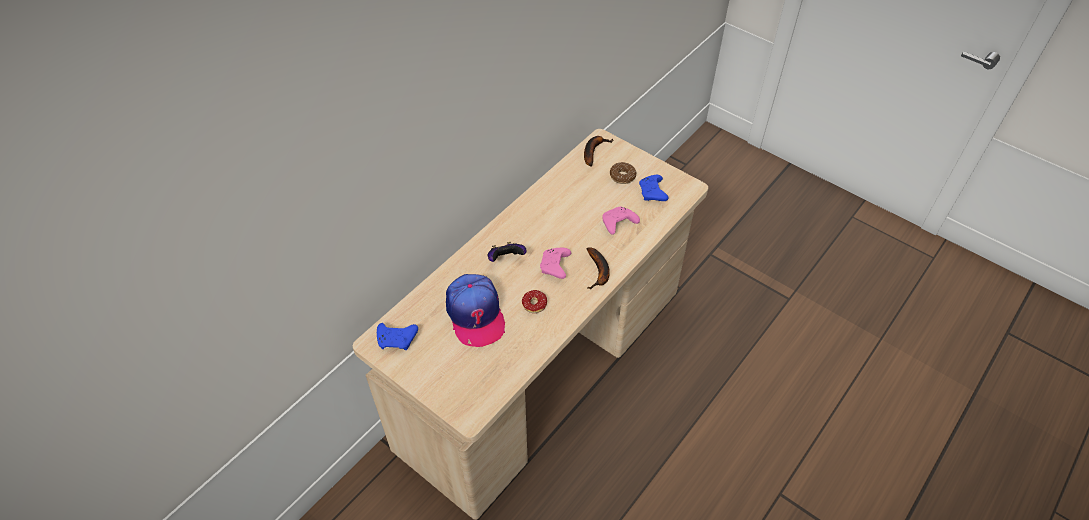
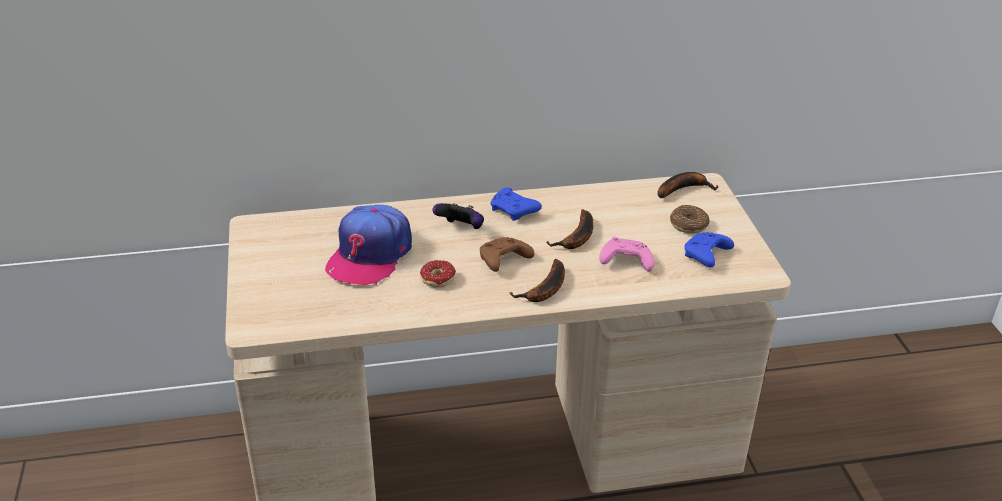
camera: 40 degrees right, 15 degrees down
blue game controller [377,323,418,350] -> blue game controller moved to [490,188,542,221]
pink game controller [540,248,571,279] -> brown game controller [480,237,534,272]
none -> banana [546,209,594,249]

